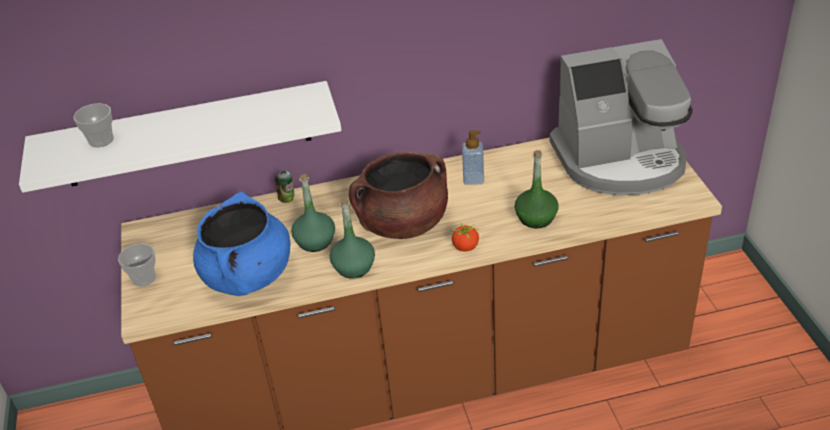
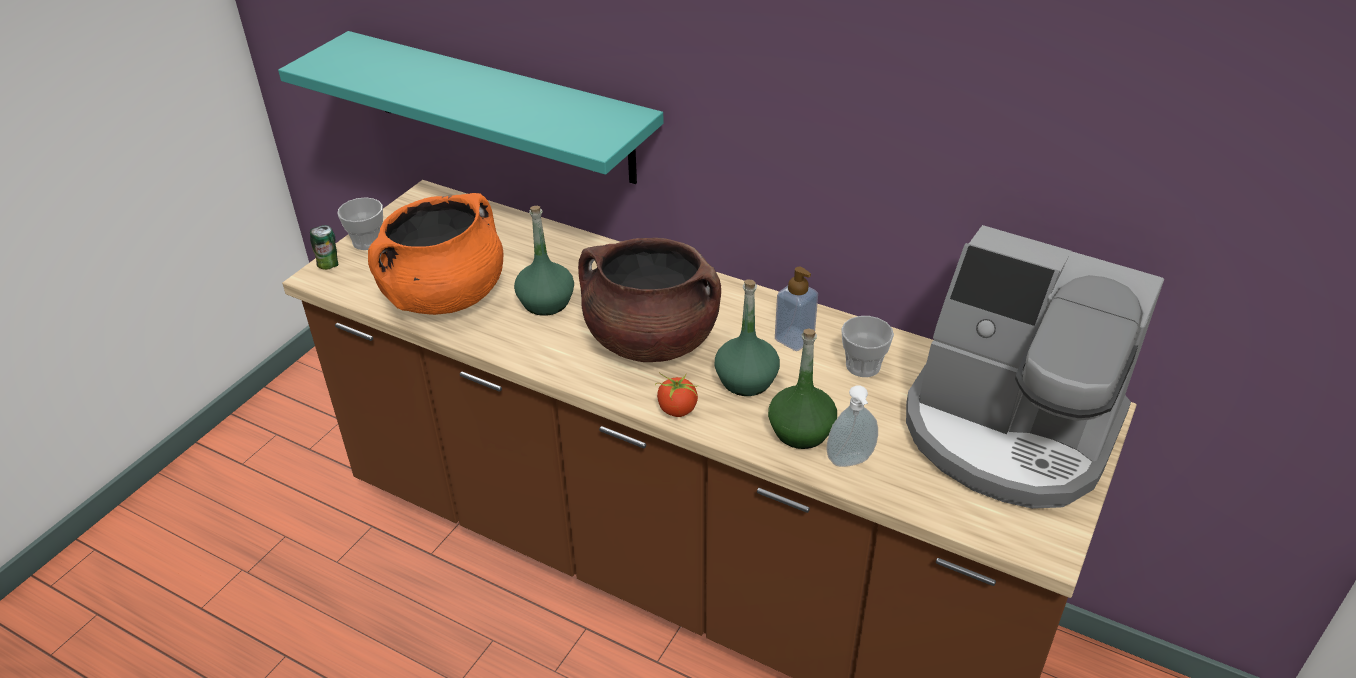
camera: 40 degrees right, 0 degrees up
white shelf [19,81,341,193] -> turquoise shelf [278,31,664,184]
cup [73,103,114,148] -> cup moved to [841,316,894,377]
blue cooking pot [193,192,290,296] -> orange cooking pot [368,193,503,315]
can [275,170,294,203] -> can moved to [310,225,338,270]
green bottle [330,199,375,278] -> green bottle moved to [714,279,780,396]
none -> soap dispenser [826,385,878,467]

